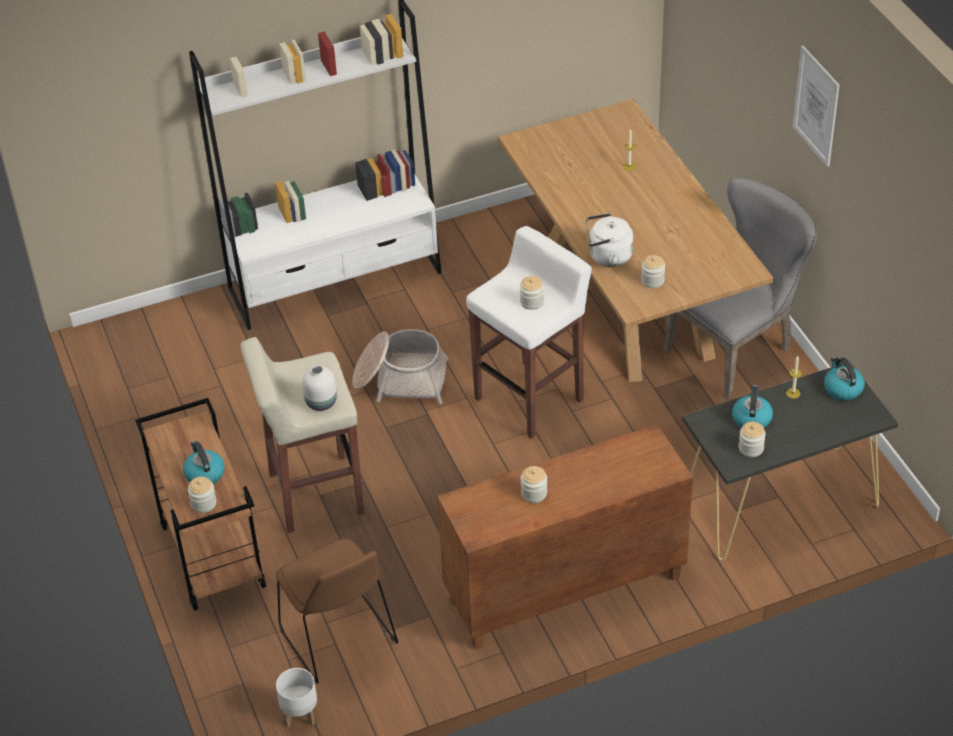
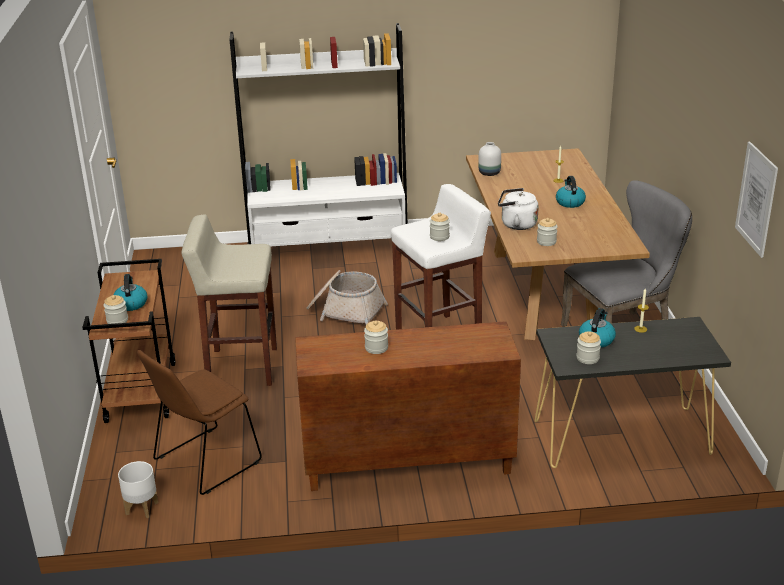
camera: 15 degrees right, 15 degrees down
brown chair [276,538,398,684] -> brown chair turned 60 degrees clockwise [137,350,262,495]
white vase [302,365,337,411] -> white vase moved to [478,142,501,176]
picture [793,46,840,167] -> picture moved to [735,142,778,258]
kettle [824,356,865,401] -> kettle moved to [556,176,586,208]

